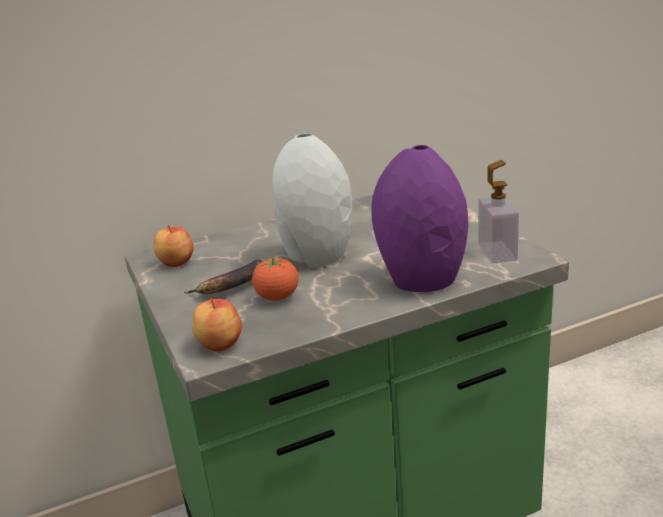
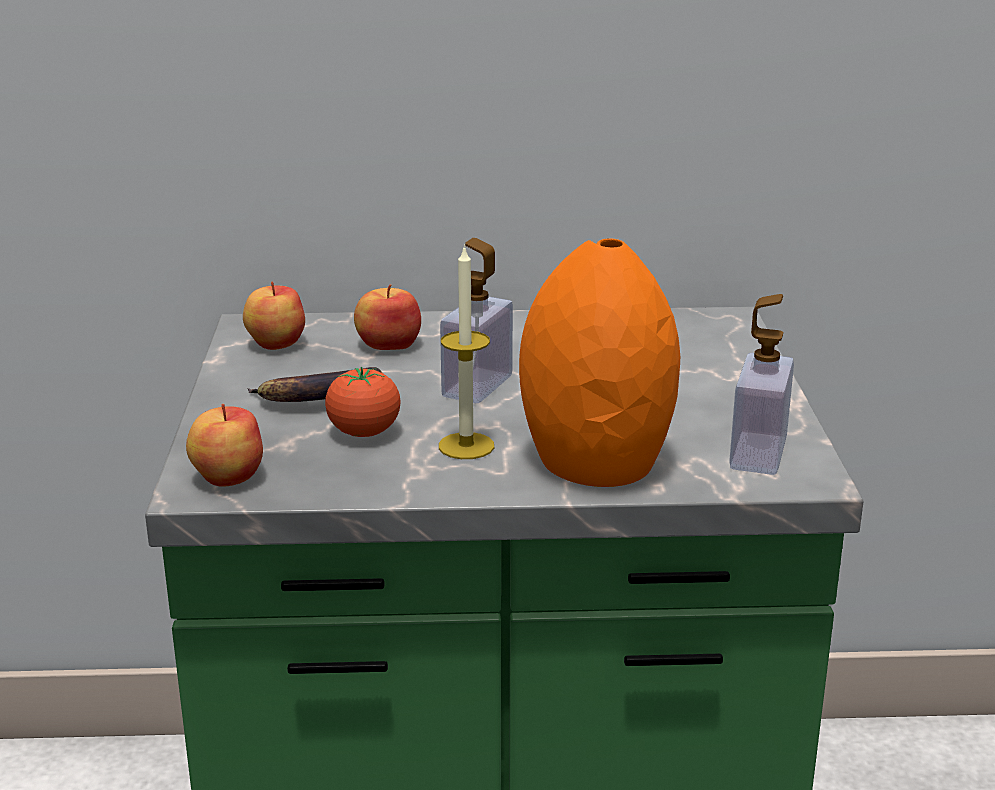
camera: 20 degrees right, 0 degrees up
grey vase [272,133,352,268] -> soap dispenser [440,238,513,403]
purple vase [371,145,468,292] -> orange vase [519,238,680,487]
none -> apple [354,285,421,350]
none -> candle [439,245,494,459]

